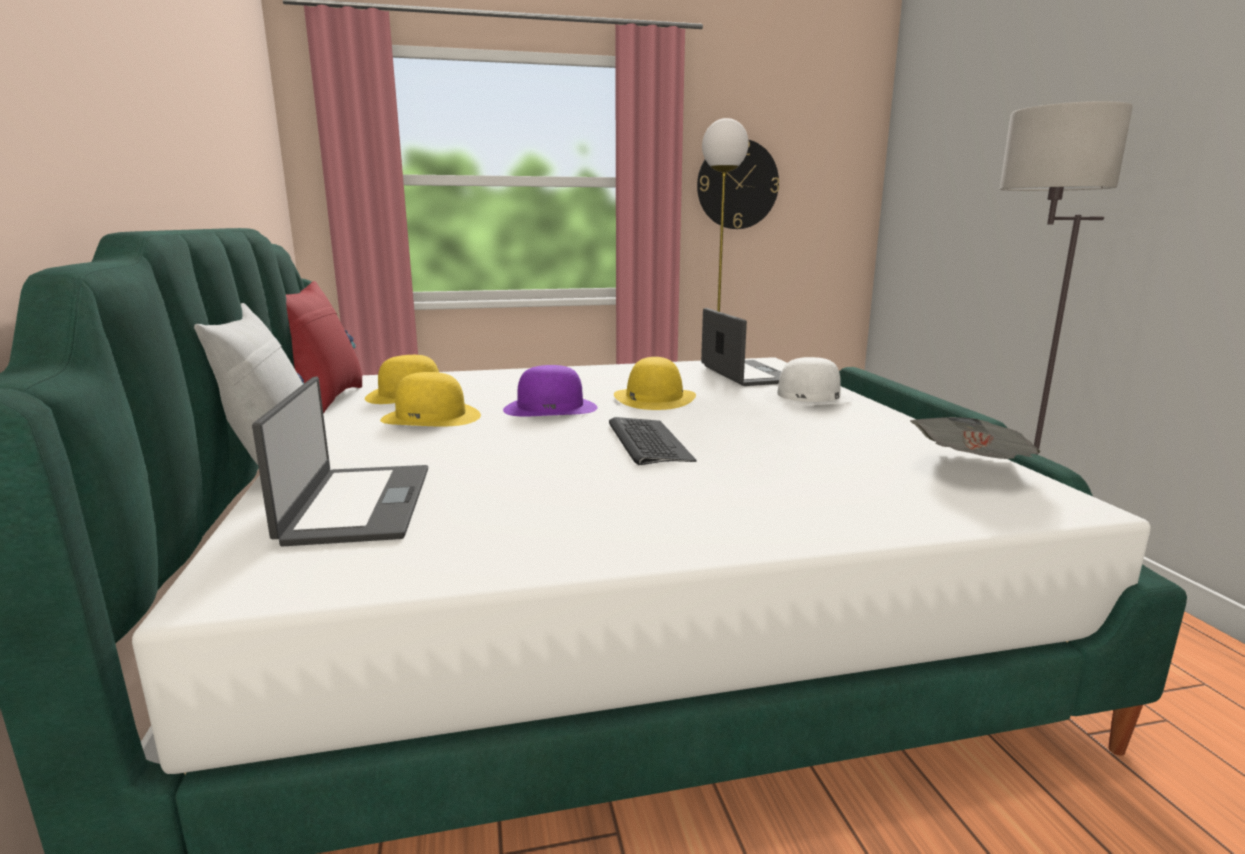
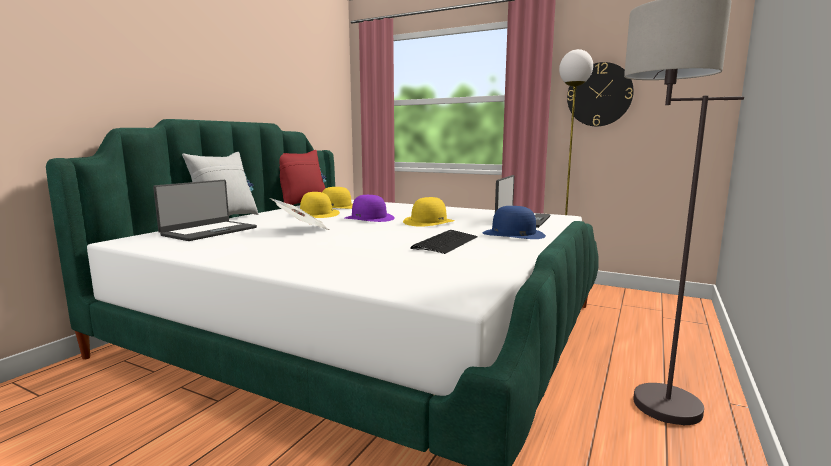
camera: 40 degrees right, 5 degrees down
keyboard [609,417,697,465] -> keyboard moved to [410,230,478,254]
white hat [764,357,854,406] -> blue hat [483,206,546,239]
newspaper [910,417,1041,459] -> newspaper moved to [270,198,329,230]

